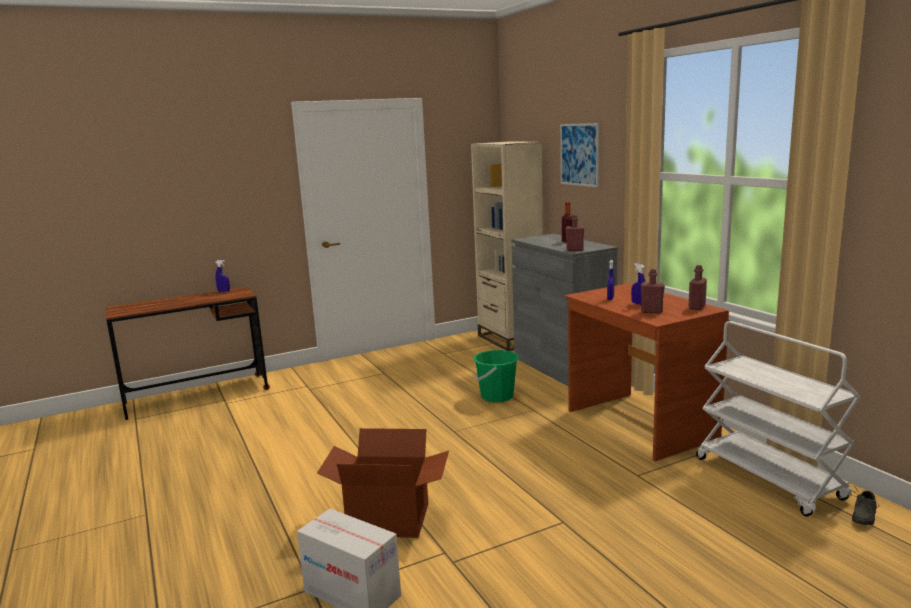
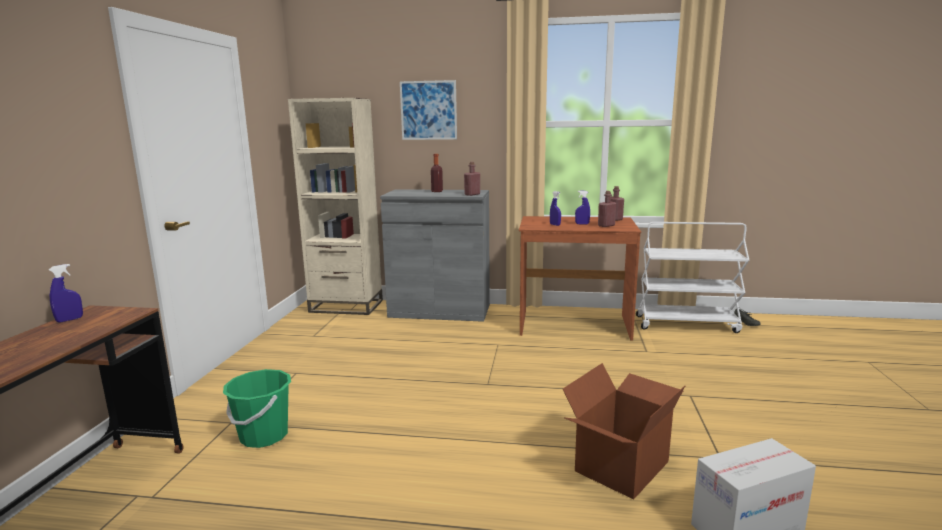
camera: 55 degrees left, 0 degrees up
green bucket [473,350,519,402] -> green bucket moved to [223,369,291,448]

